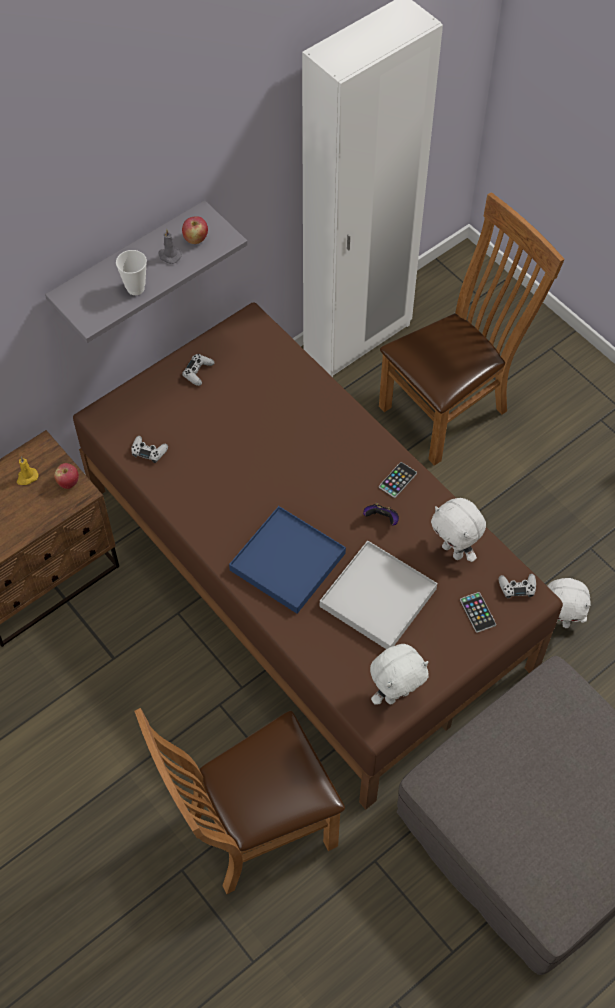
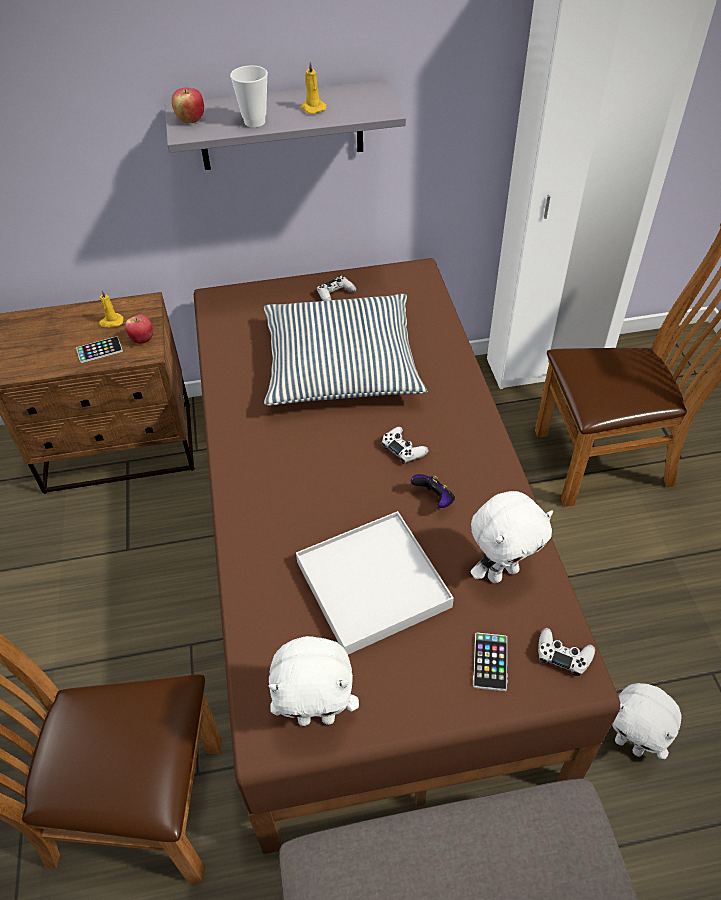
camera: 30 degrees right, 10 degrees down
white game controller [131,436,168,463] -> white game controller moved to [381,427,428,464]
grey candle [158,229,182,264] -> yellow candle [301,61,326,114]
apple [182,216,208,244] -> apple moved to [172,87,204,123]
blue tray [229,506,346,614] -> none
phone [379,462,417,498] -> phone moved to [76,336,123,363]
white plush toy [431,498,486,562] -> white plush toy turned 105 degrees counterclockwise [471,491,553,583]
none -> pillow [264,294,427,406]

